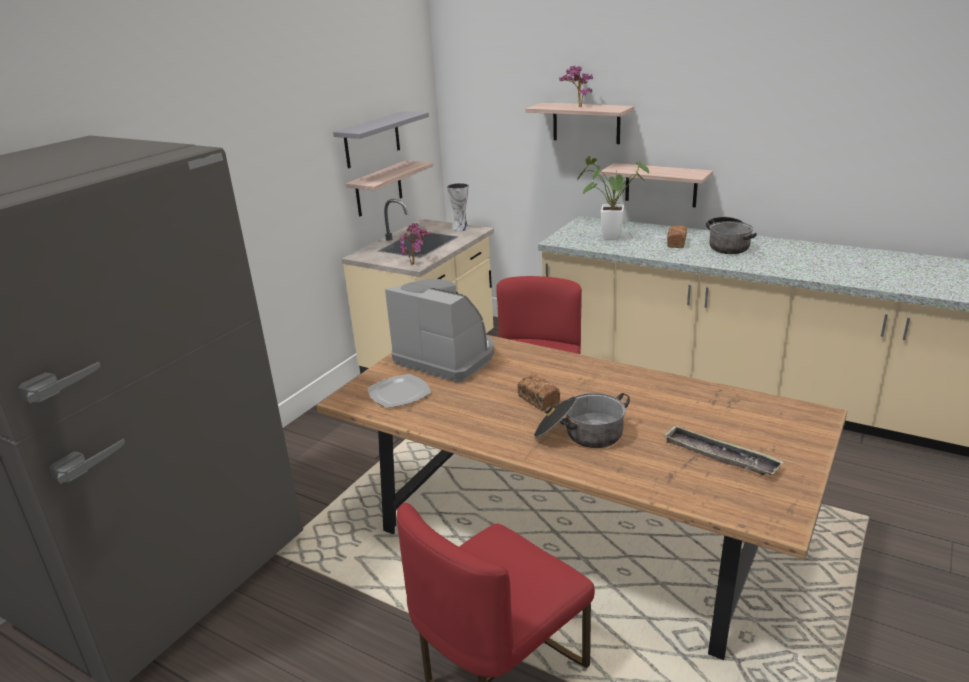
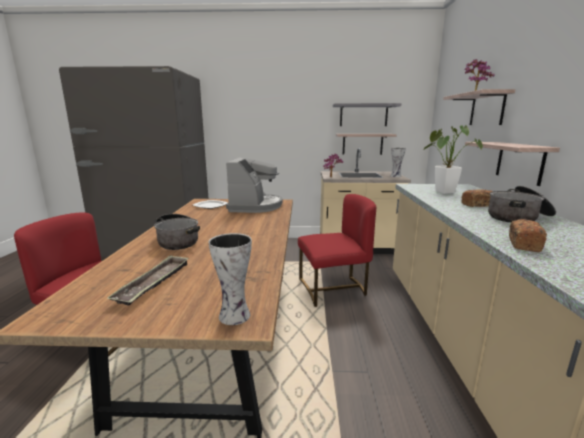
camera: 60 degrees right, 10 degrees down
bread [517,375,560,411] -> bread moved to [509,219,547,252]
none -> vase [209,233,252,325]

